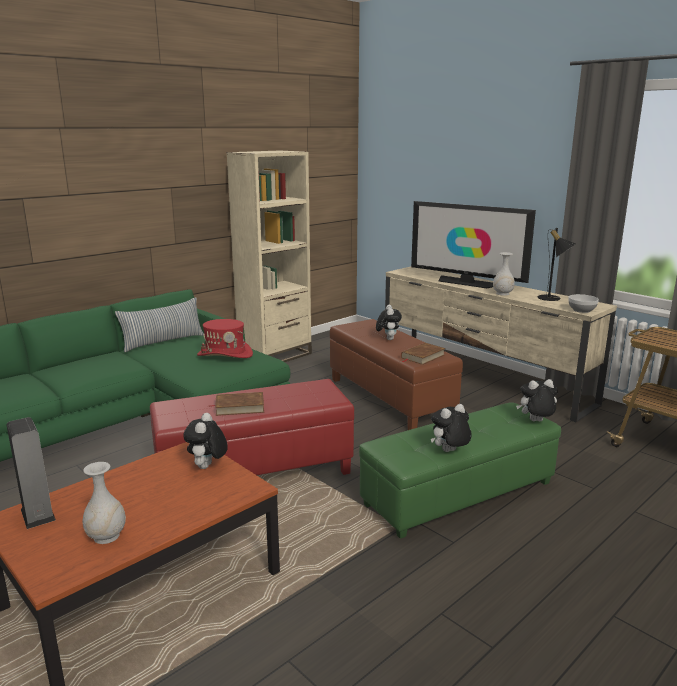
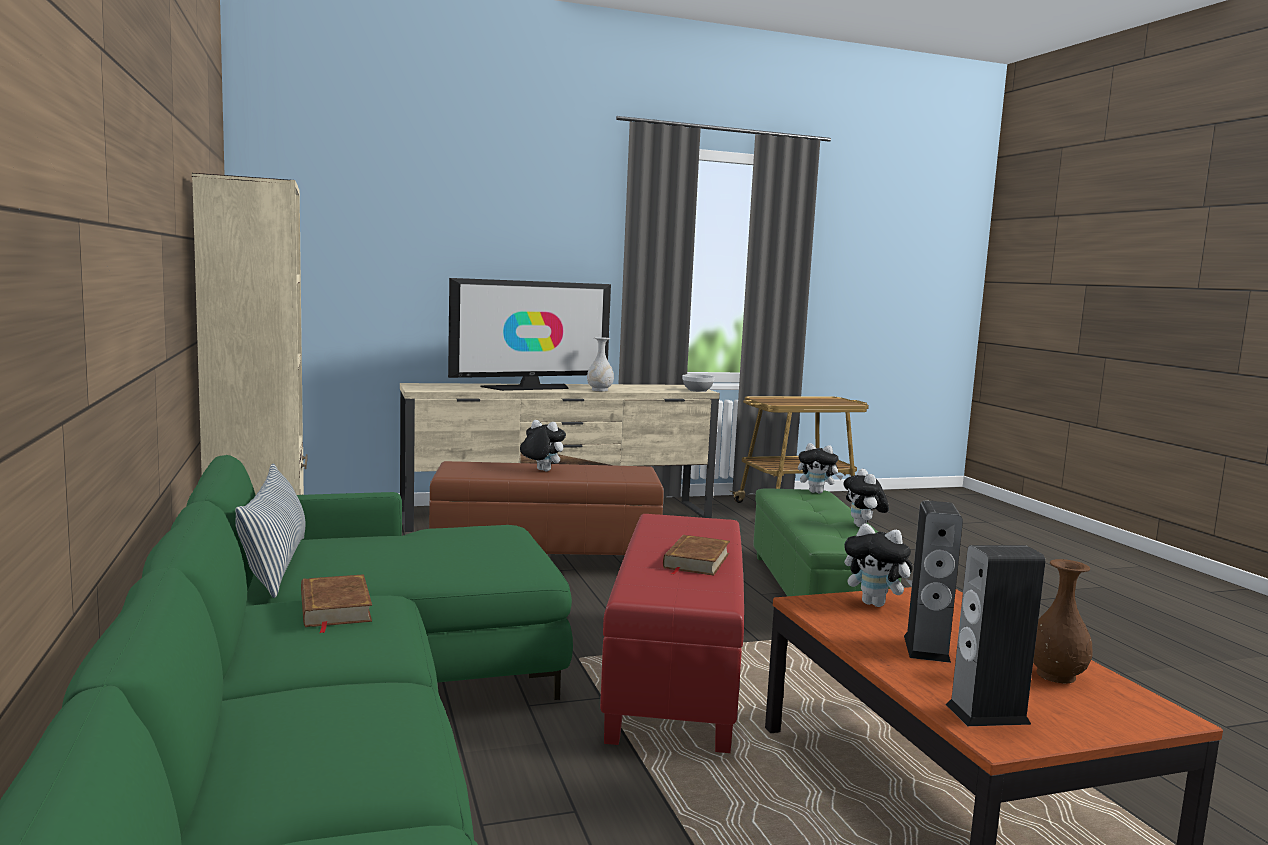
camera: 65 degrees left, 10 degrees down
white vase [82,462,126,544] -> brown vase [1033,559,1093,684]
red hat [197,319,253,358] -> none
brown book [401,343,446,365] -> brown book moved to [301,574,372,633]
plush toy [516,379,558,421] -> plush toy turned 90 degrees counterclockwise [798,443,843,494]
black table lamp [537,228,576,301] -> none
none -> speaker [904,500,963,663]

